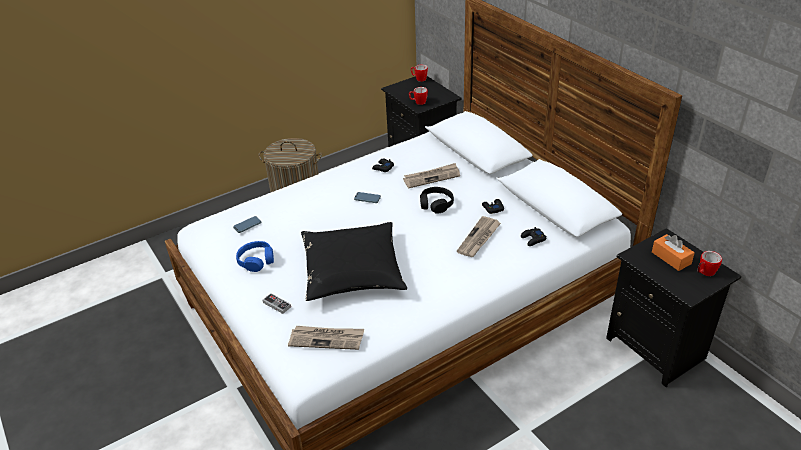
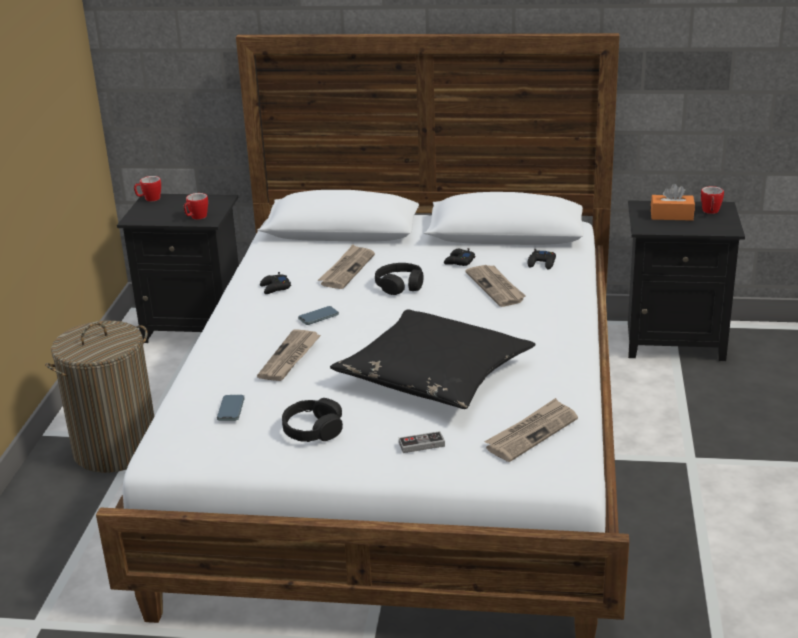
camera: 50 degrees left, 10 degrees down
blue headphones [236,241,274,272] -> black headphones [282,398,343,442]
none -> newspaper [257,330,321,381]

